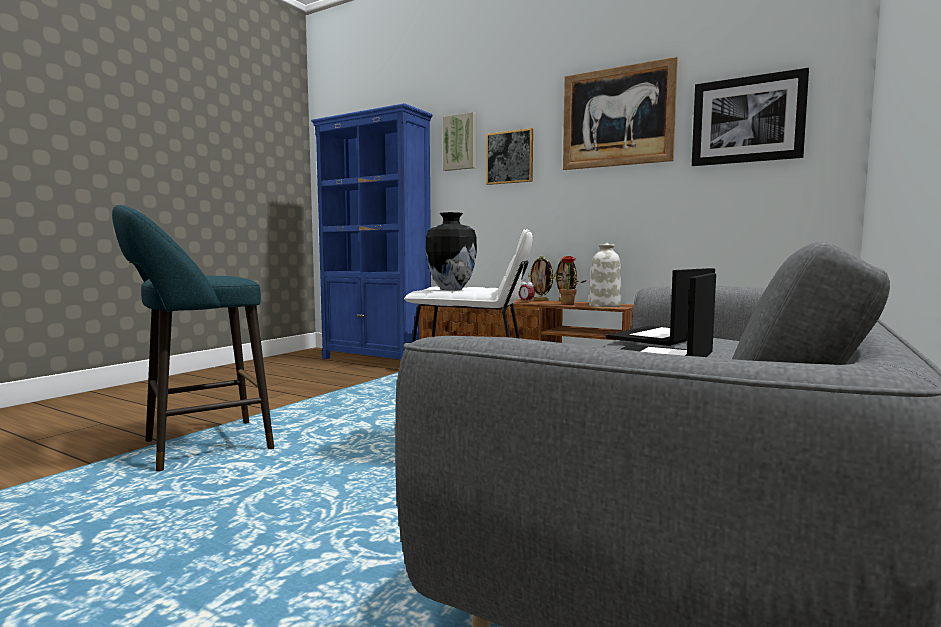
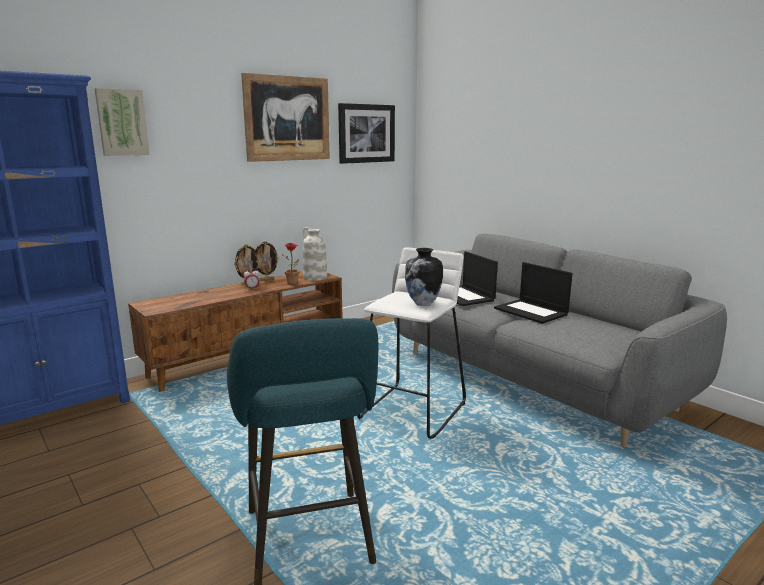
camera: 70 degrees left, 10 degrees up
picture [486,128,533,185] -> none

